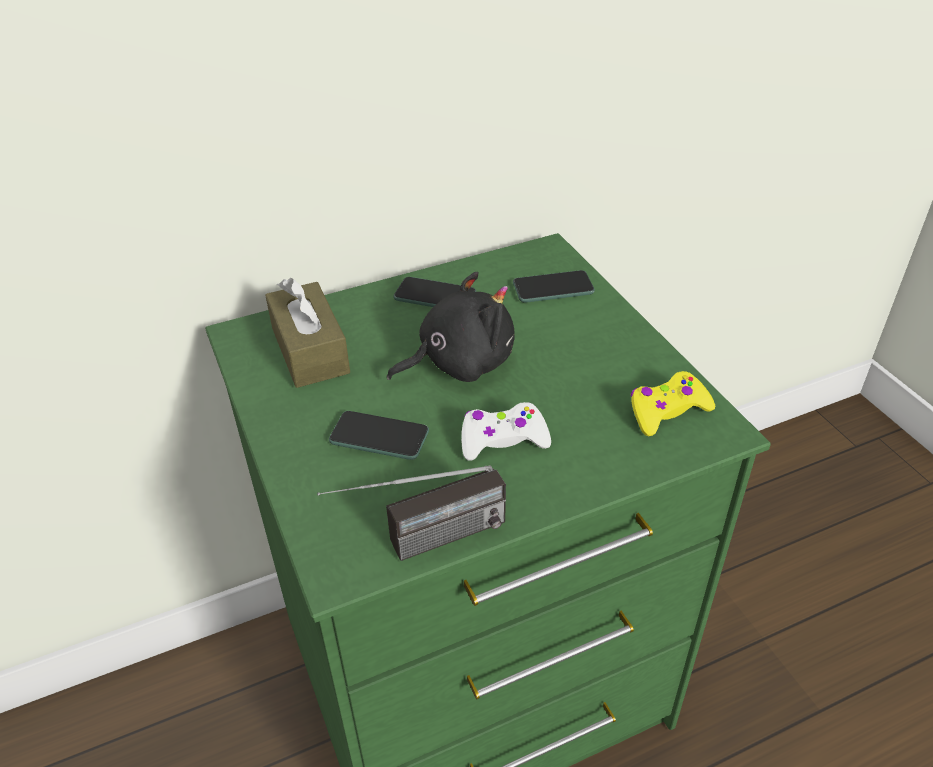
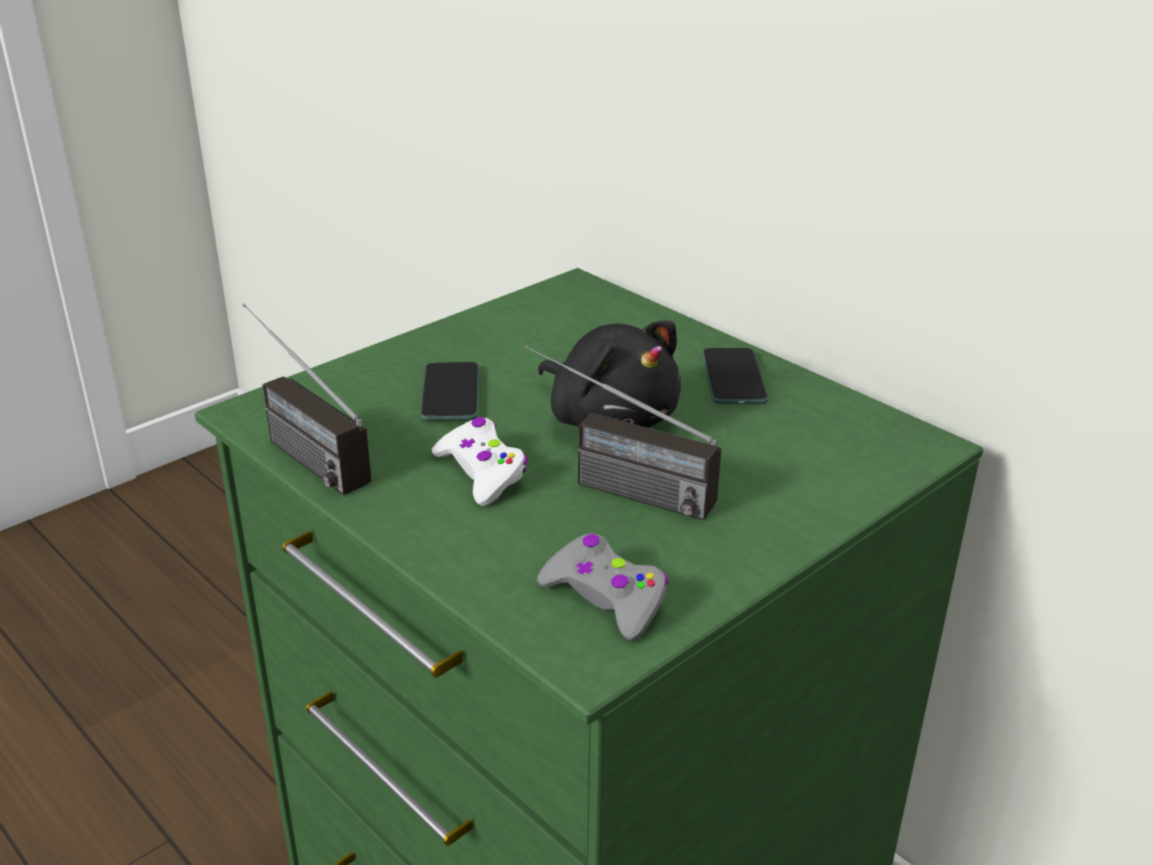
camera: 70 degrees right, 10 degrees down
brown tissue box [265,278,350,388] -> none
phone [513,270,595,303] -> none
yellow game controller [630,371,715,436] -> grey game controller [537,533,669,641]
none -> radio [525,345,721,520]

